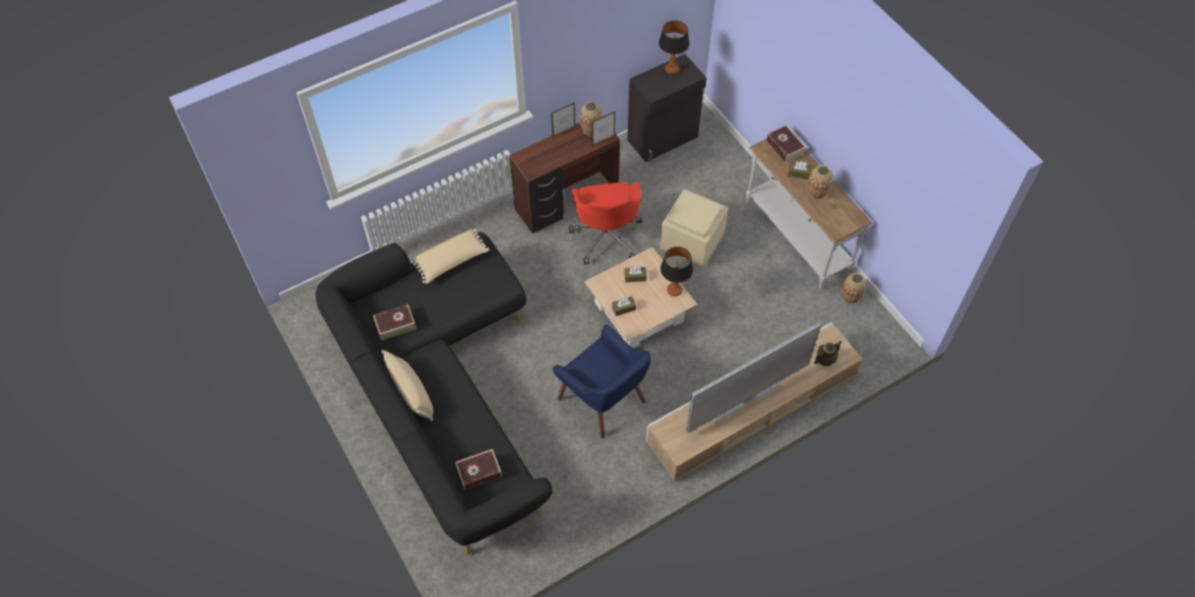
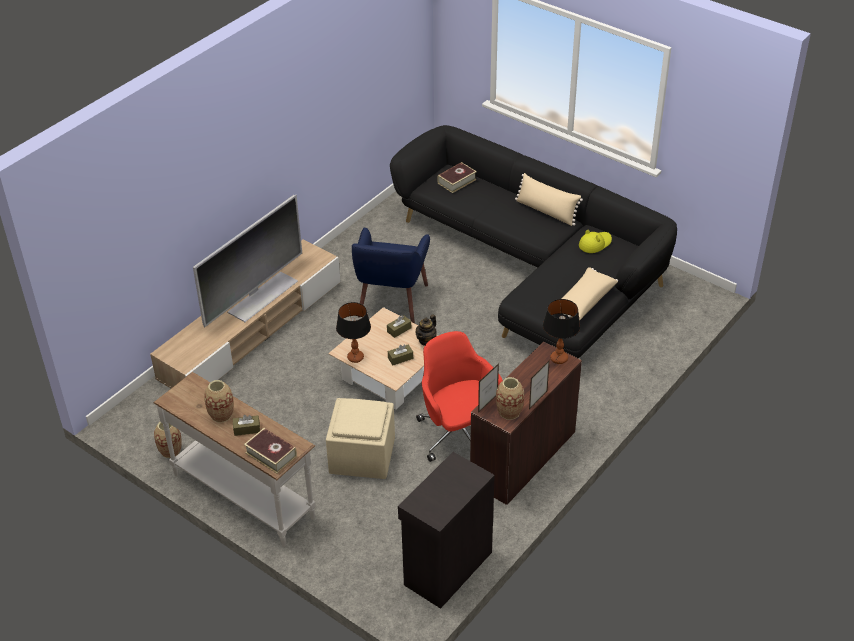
camera: 160 degrees right, 15 degrees down
book [373,304,416,341] -> yellow hat [579,230,612,253]
blue armchair [553,324,651,438] -> blue armchair turned 105 degrees counterclockwise [352,228,430,323]
table lamp [659,21,690,74] -> table lamp moved to [543,299,580,364]
teapot [814,341,842,366] -> teapot moved to [416,314,437,346]

